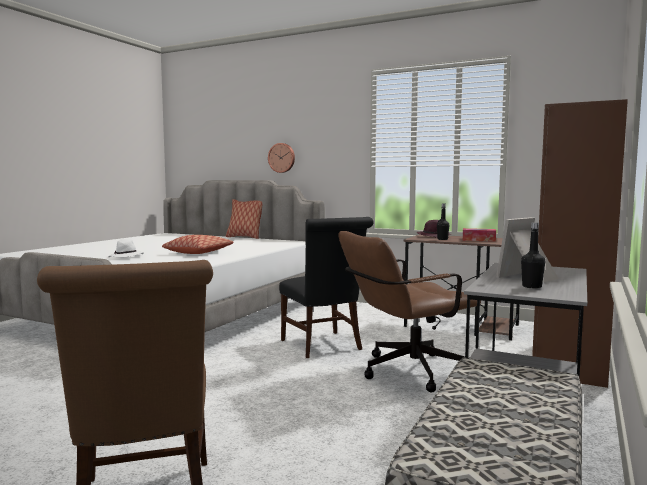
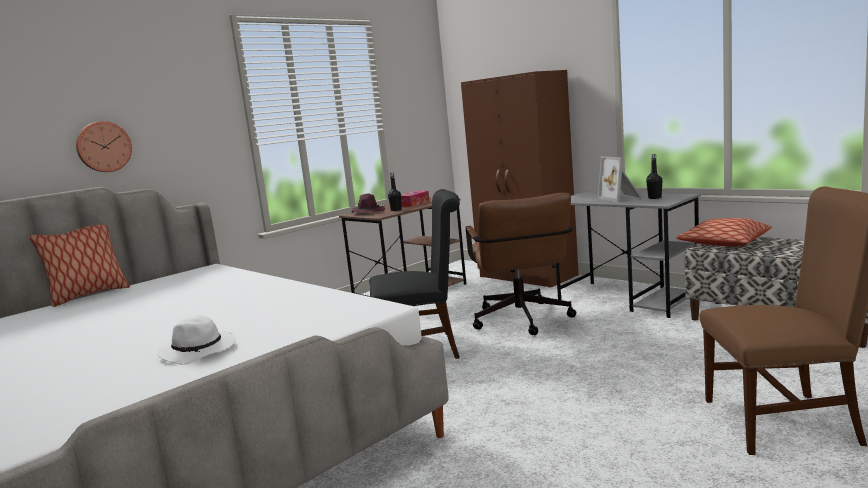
camera: 70 degrees left, 5 degrees up
pillow [162,235,234,254] -> pillow moved to [676,218,772,247]

